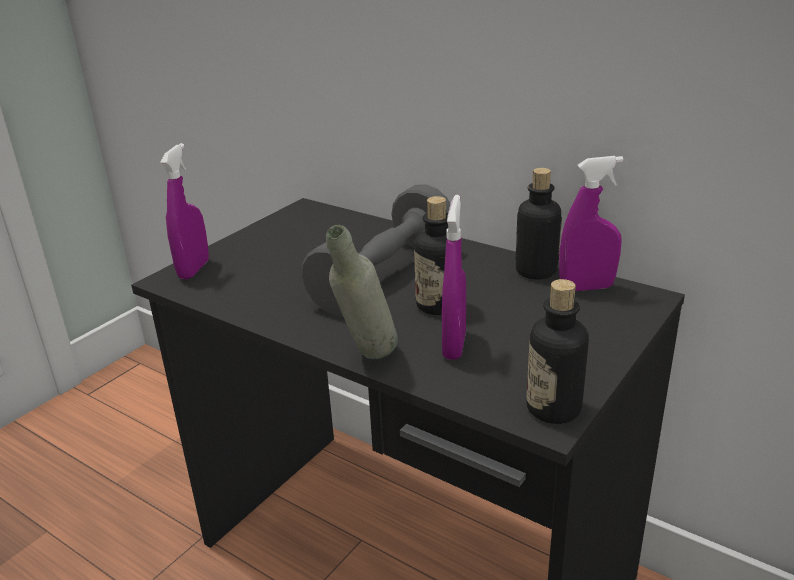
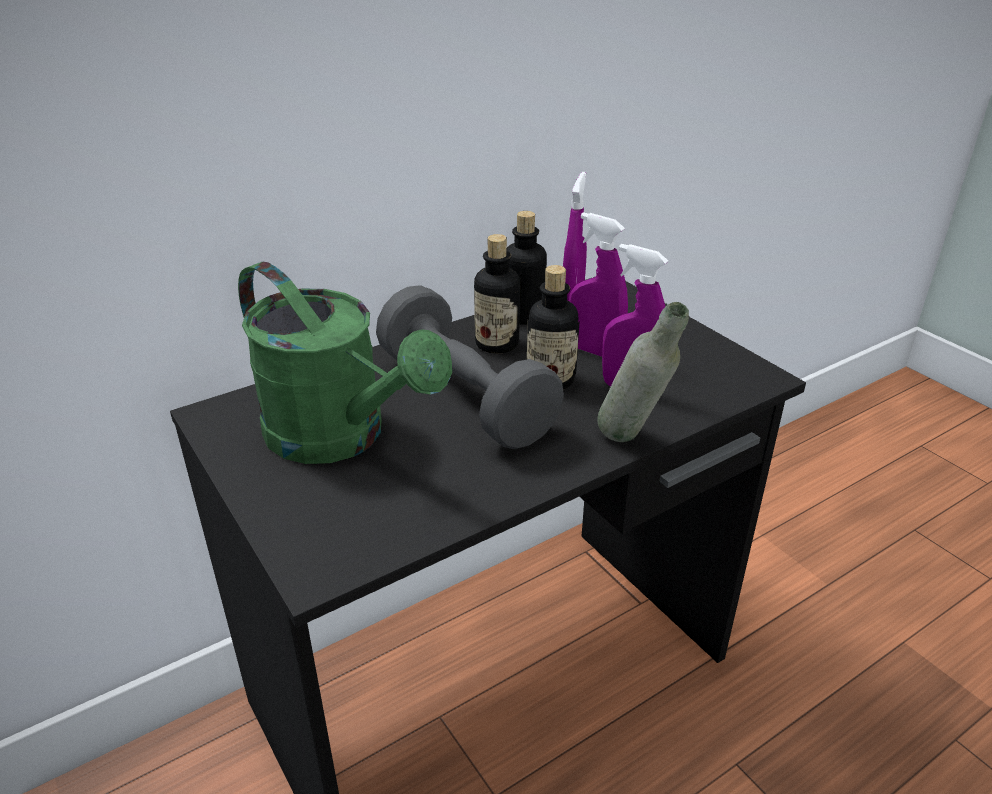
camera: 70 degrees left, 5 degrees up
purple spray bottle [160,143,209,279] -> purple spray bottle moved to [569,212,628,357]
bottle [526,279,589,424] -> bottle moved to [474,234,520,354]
none -> green watering can [238,262,452,464]

